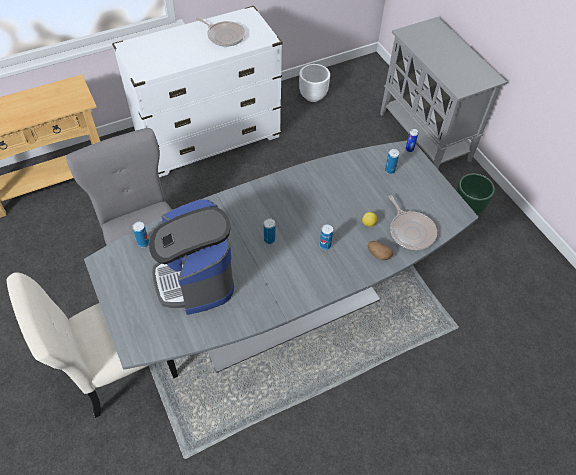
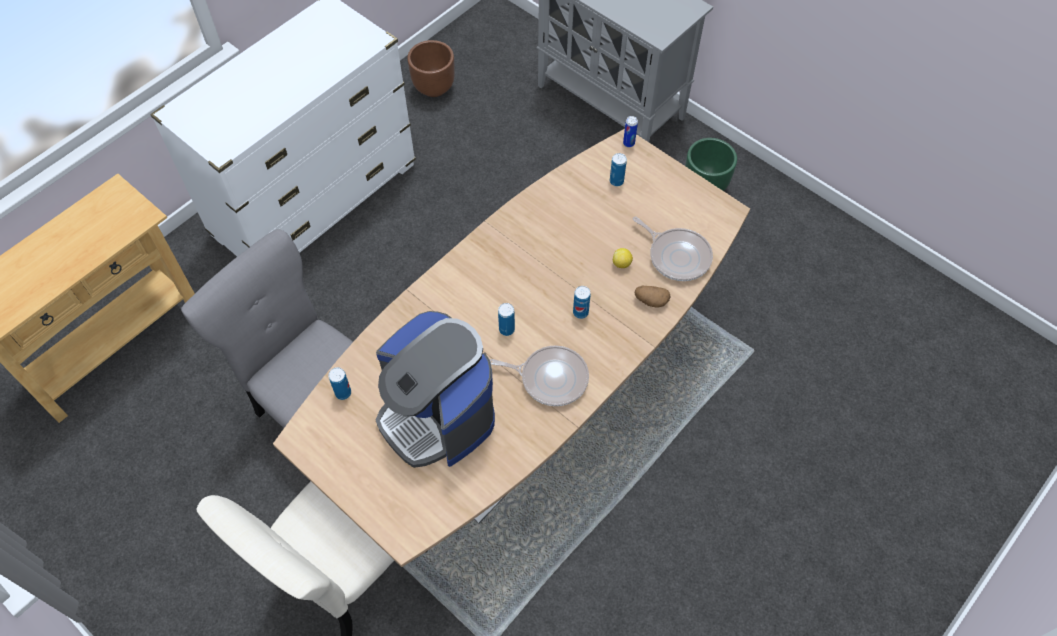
camera: 20 degrees left, 5 degrees up
grey dining table [84,140,479,373] -> brown dining table [273,129,750,567]
frying pan [196,18,245,47] -> frying pan moved to [490,345,589,406]
white planter [299,64,330,102] -> brown planter [408,40,455,97]

